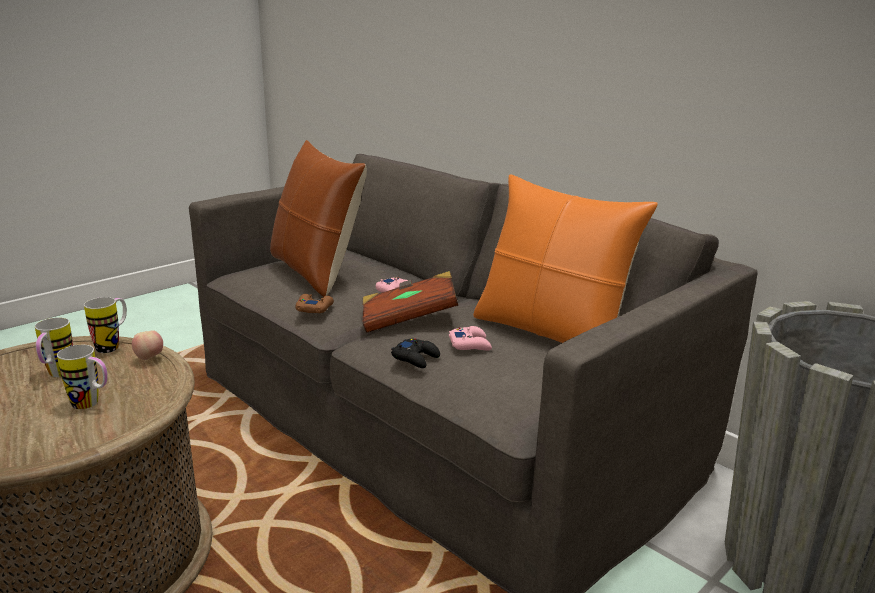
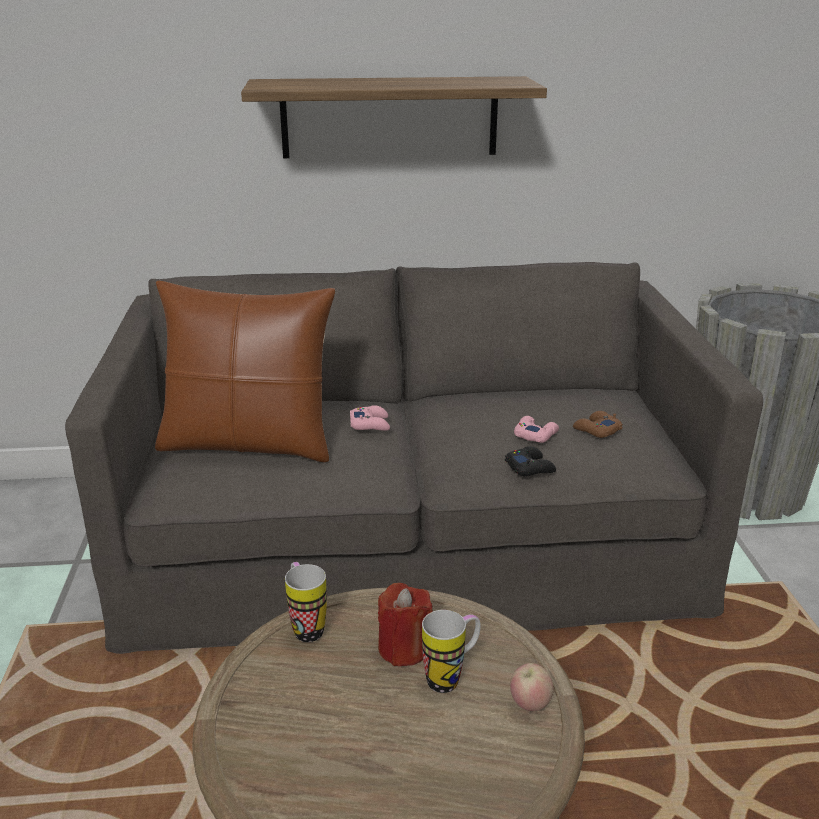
camera: 50 degrees left, 5 degrees up
mug [35,317,73,377] -> none
apple [132,330,163,360] -> apple moved to [510,663,554,711]
brown game controller [295,294,334,313] -> brown game controller moved to [573,411,623,438]
brown book [362,271,458,333] -> none
orange pillow [473,175,658,343] -> none
none -> shelf [241,76,547,158]
none -> red candle [378,583,433,666]

